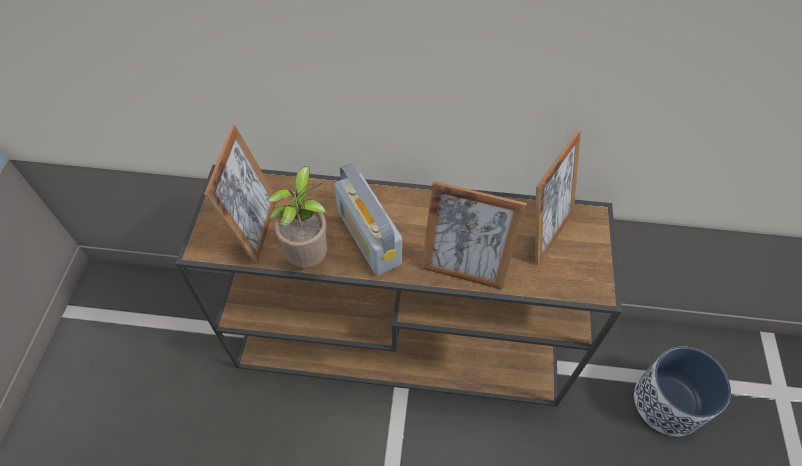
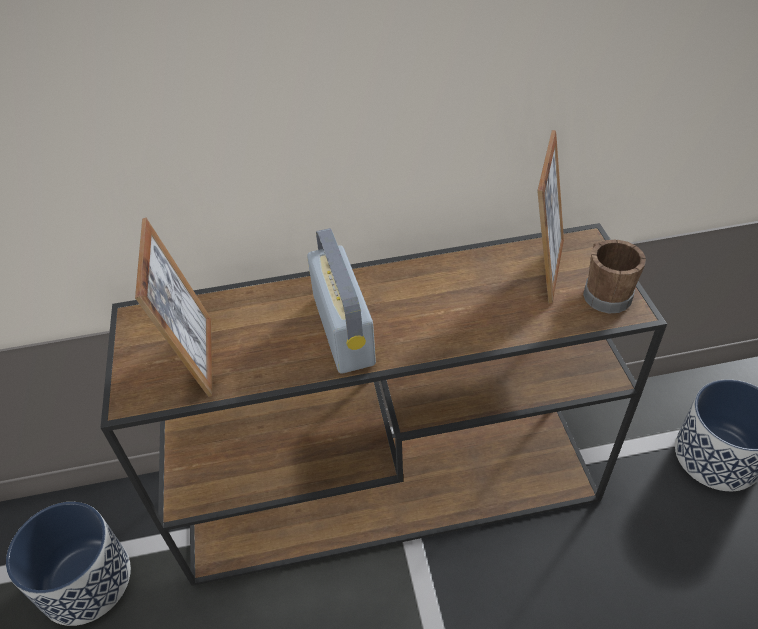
camera: 15 degrees left, 10 degrees down
potted plant [266,166,327,268] -> none
radio [334,164,402,276] -> radio turned 150 degrees counterclockwise [307,228,376,374]
picture frame [421,181,527,290] -> none
none -> planter [6,502,131,626]
none -> brown mug [583,240,646,313]

